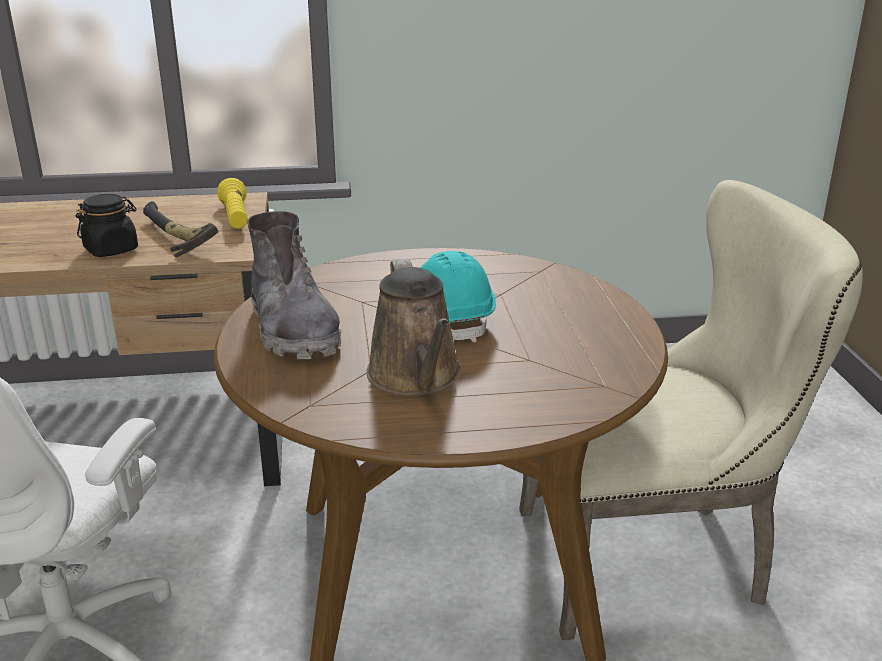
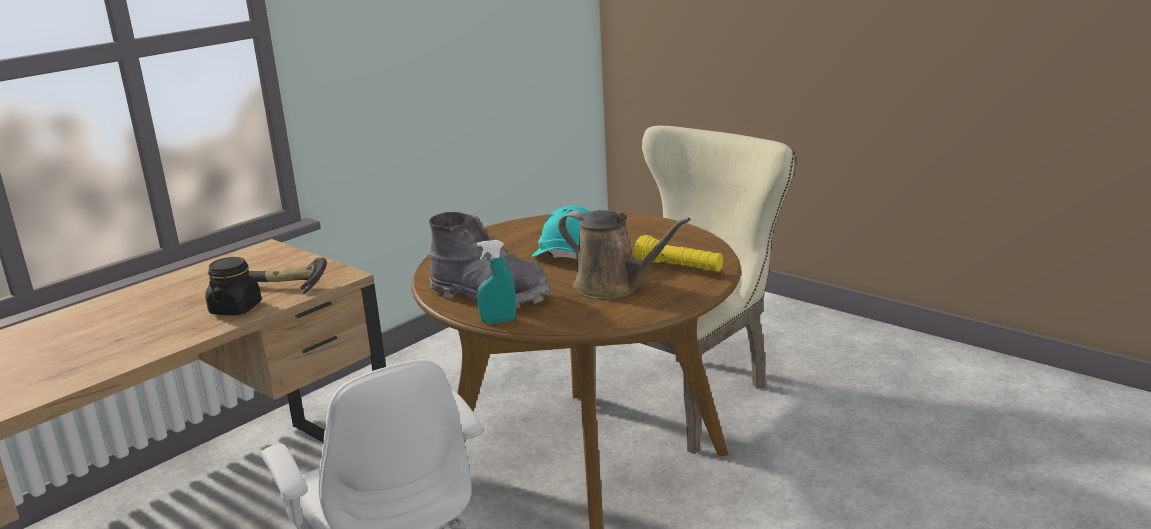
camera: 40 degrees left, 5 degrees down
yellow flashlight [217,178,248,229] -> yellow flashlight moved to [634,235,724,272]
none -> turquoise spray bottle [477,240,516,324]

